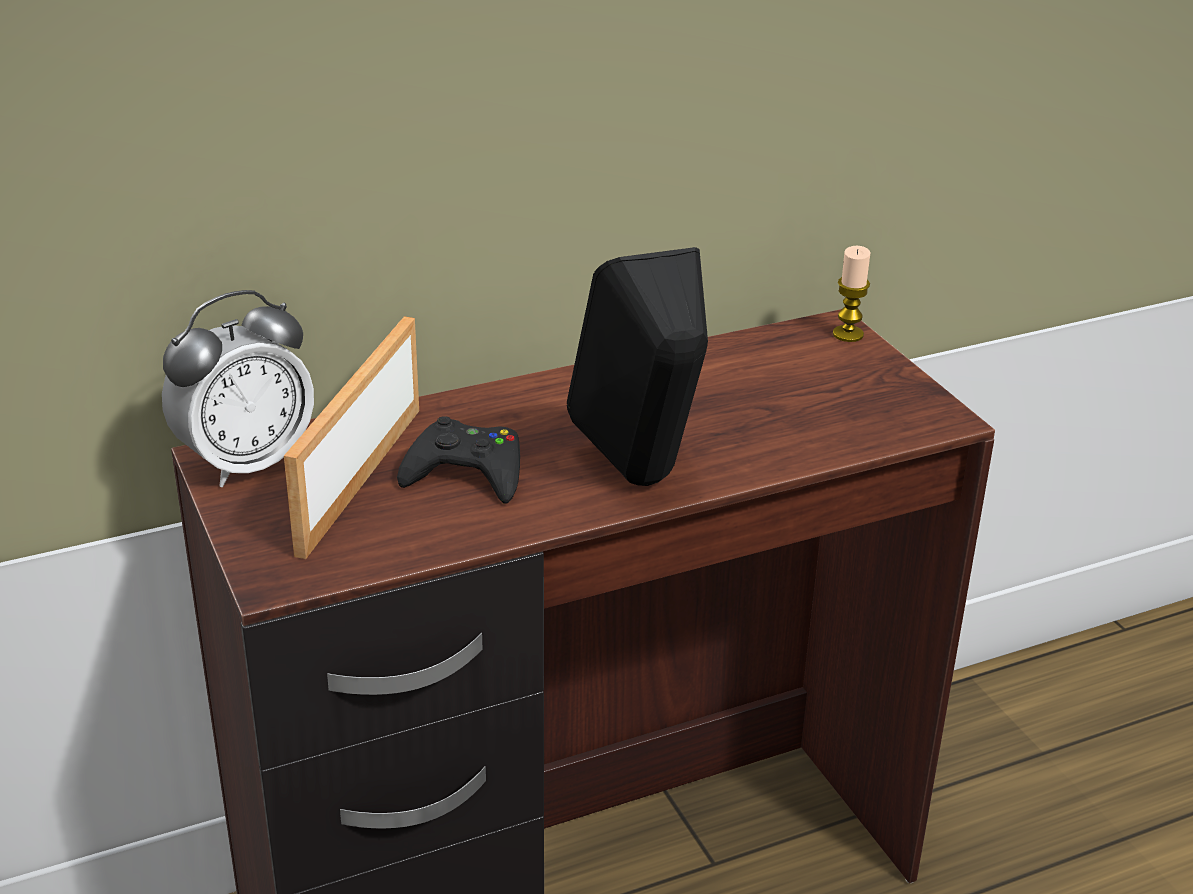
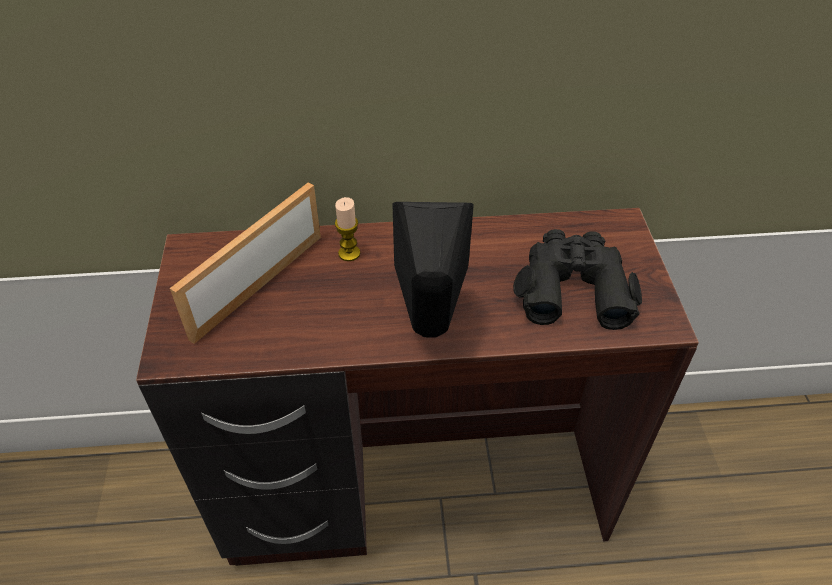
camera: 20 degrees right, 15 degrees up
alarm clock [162,290,314,487] -> none
black game controller [397,416,520,504] -> none
candle [833,246,871,342] -> candle moved to [335,197,360,261]
none -> black binoculars [513,229,642,330]

